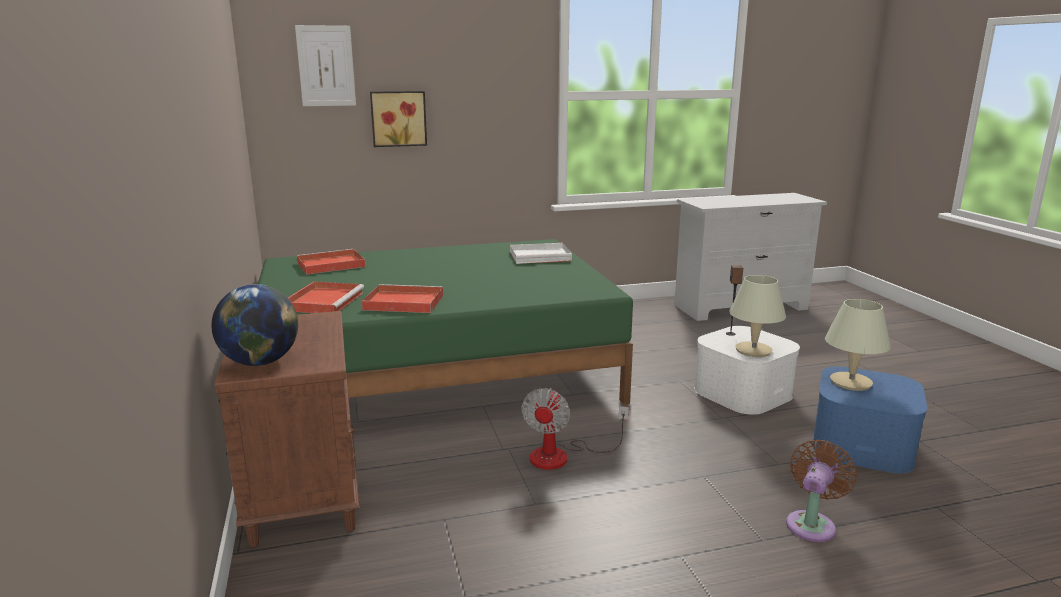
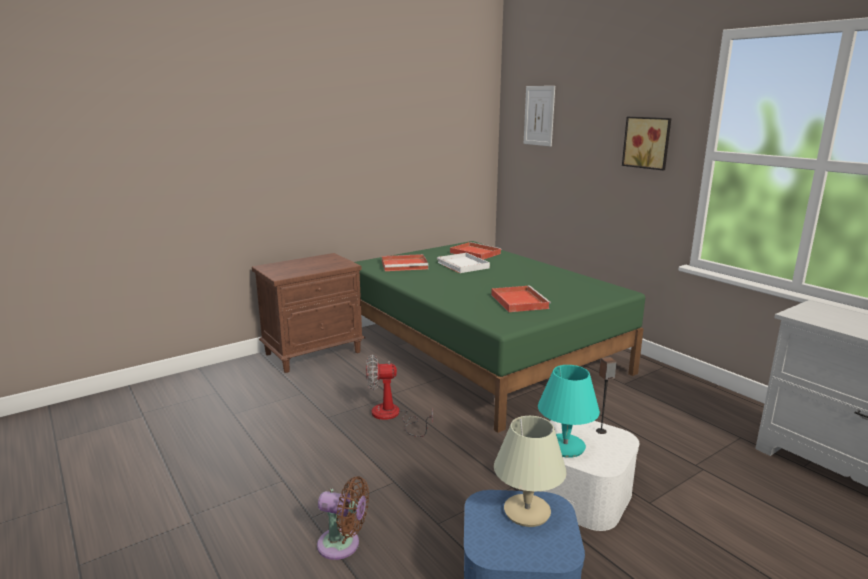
camera: 70 degrees right, 0 degrees up
globe [211,284,298,366] -> none
red tray [362,284,444,313] -> red tray moved to [491,285,551,312]
picture [370,91,427,147] -> picture moved to [622,117,671,170]
white tray [510,243,572,264] -> white tray moved to [437,253,490,273]
beige table lamp [729,275,786,357] -> turquoise table lamp [538,365,600,458]

